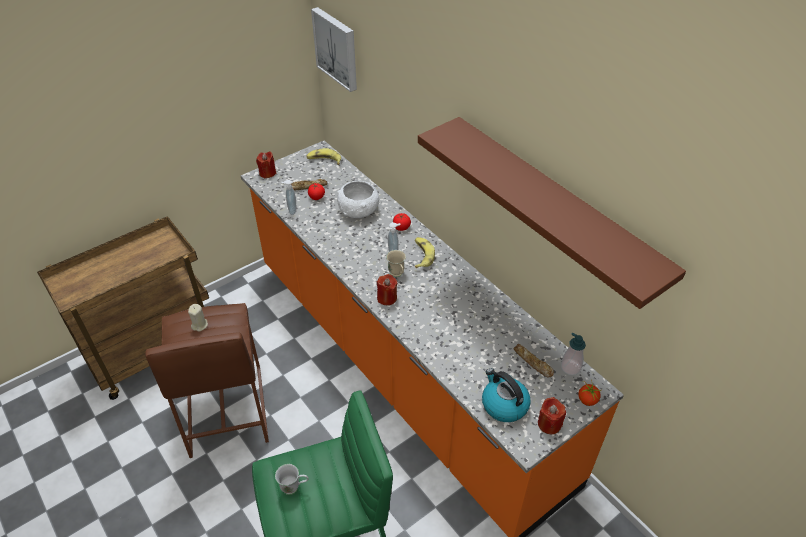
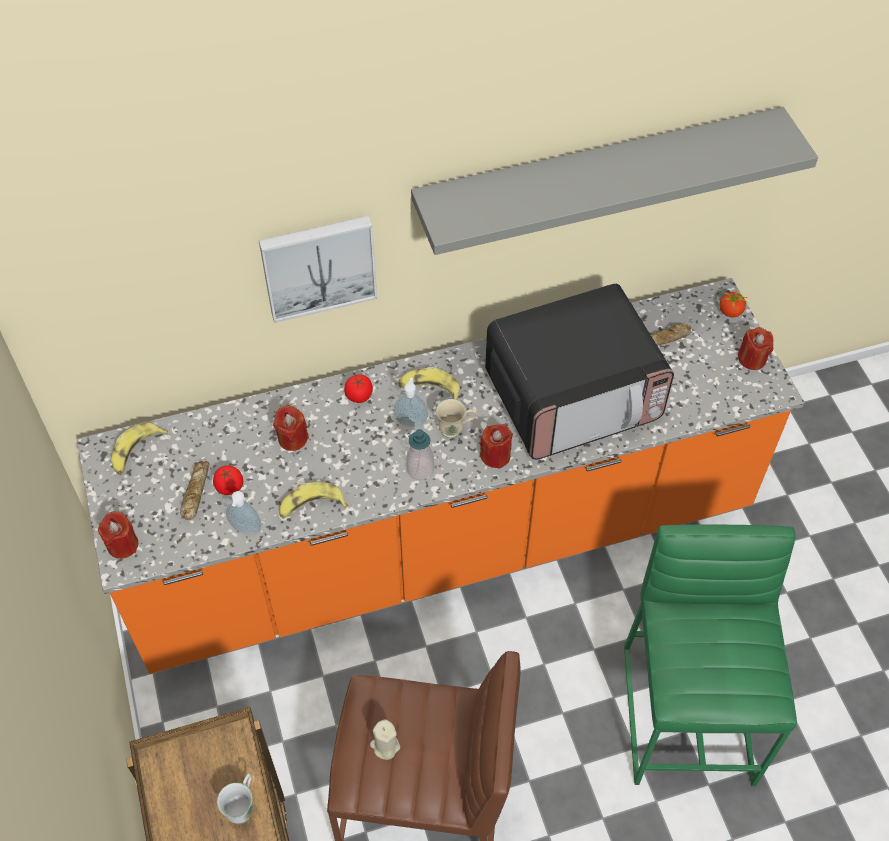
camera: 70 degrees left, 10 degrees up
white mug [275,464,309,495] -> white mug moved to [217,774,253,824]
picture [311,7,357,92] -> picture moved to [259,216,377,323]
white bowl [337,181,379,218] -> red candle [273,405,309,451]
brown shelf [418,117,686,309] -> grey shelf [411,107,818,255]
kettle [482,368,531,422] -> none
soap dispenser [561,333,586,375] -> soap dispenser moved to [406,429,434,480]
none -> banana [279,482,348,519]
none -> microwave [485,284,674,460]

